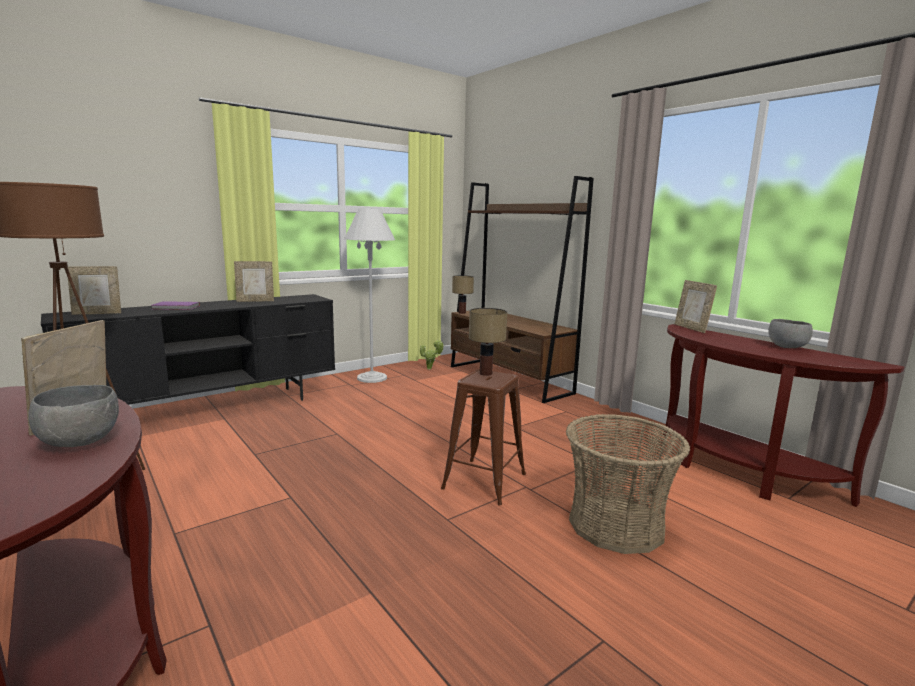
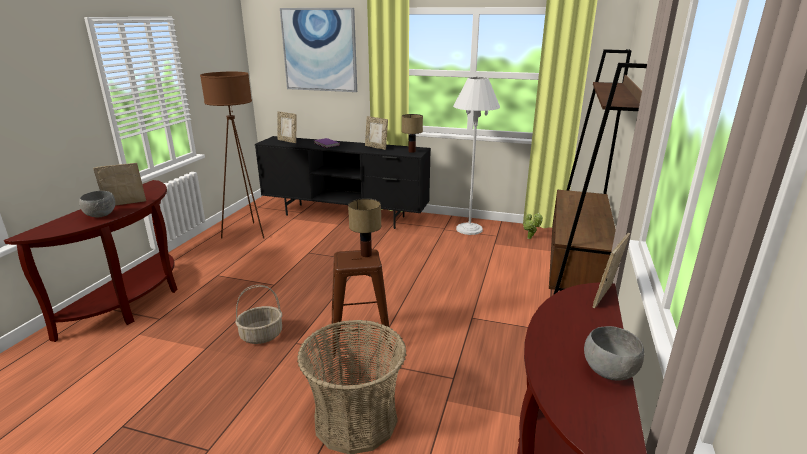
camera: 55 degrees right, 10 degrees up
table lamp [452,275,474,314] -> table lamp moved to [402,114,423,153]
none -> basket [235,285,282,344]
none -> picture [280,8,357,92]

